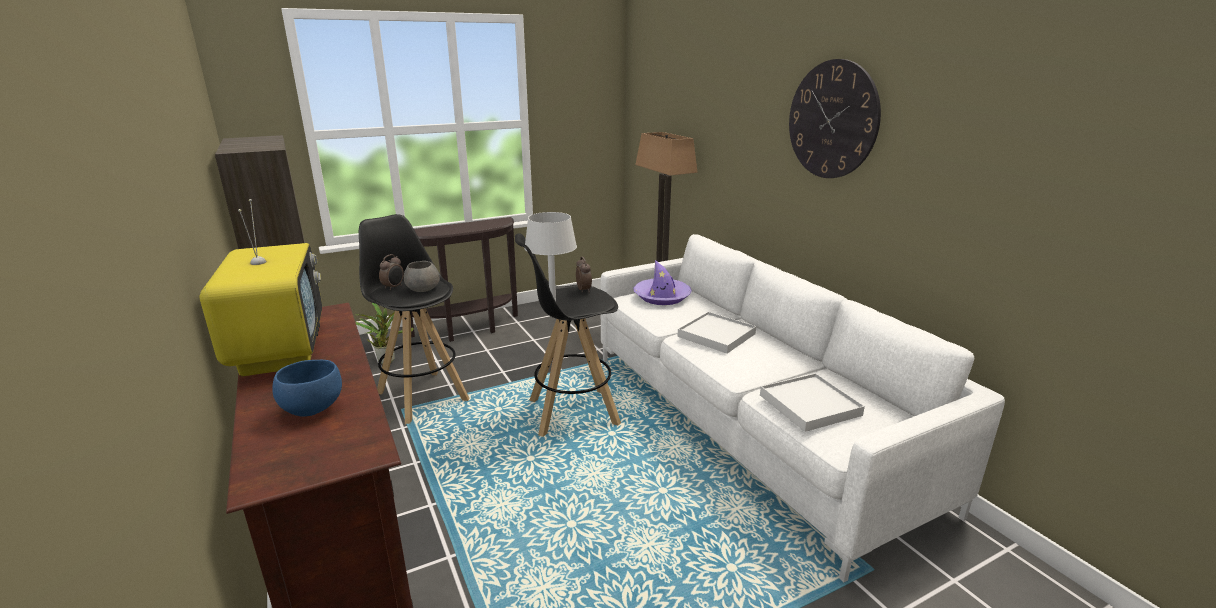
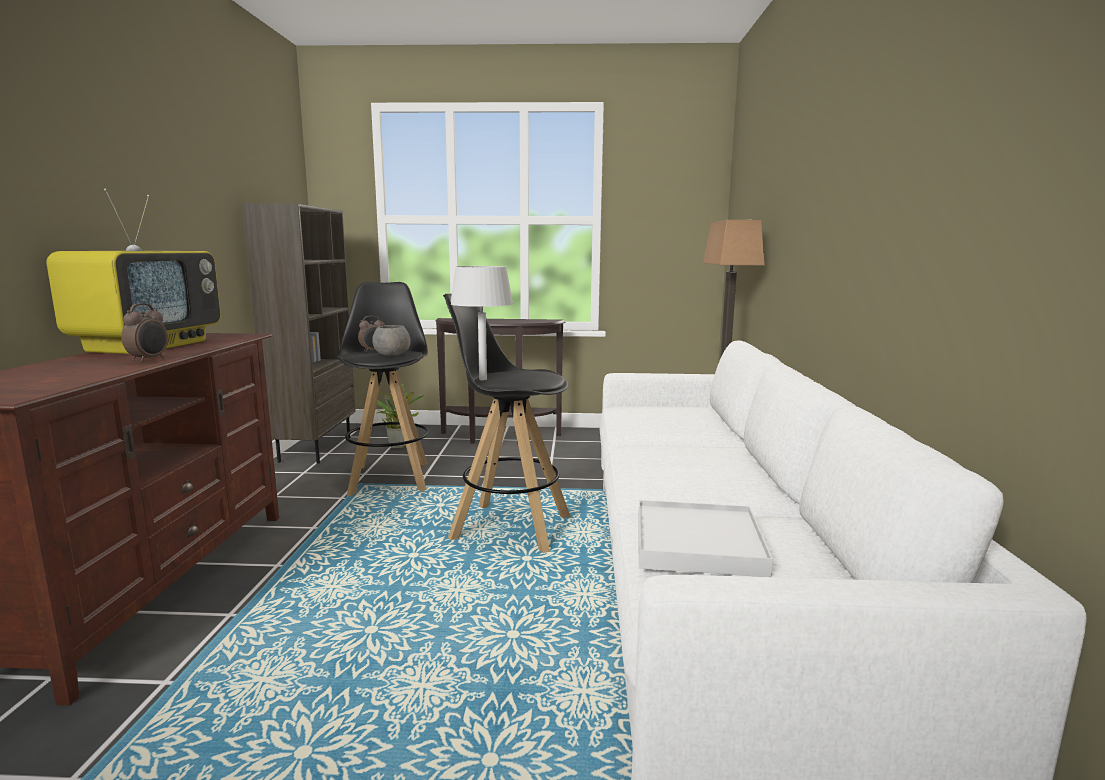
camera: 30 degrees right, 10 degrees down
blue bowl [272,360,342,416] -> none
alarm clock [576,257,592,292] -> alarm clock moved to [121,303,168,362]
purple hat [633,260,692,305] -> none
white tray [678,312,756,354] -> none
wall clock [789,59,881,178] -> none

